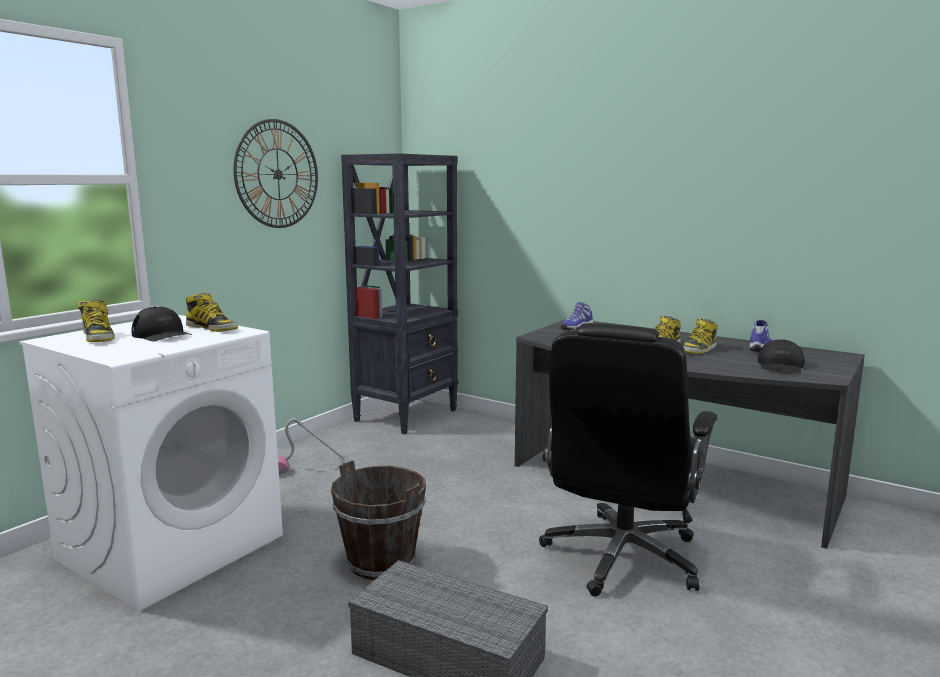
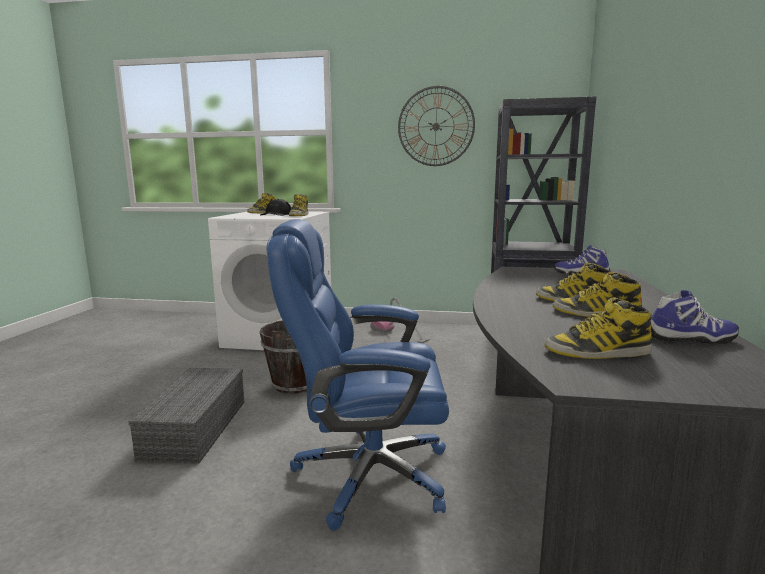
camera: 65 degrees right, 0 degrees up
black office chair [539,323,717,596] -> blue office chair [267,219,449,530]
black cap [758,339,805,373] -> boot [544,297,652,359]

